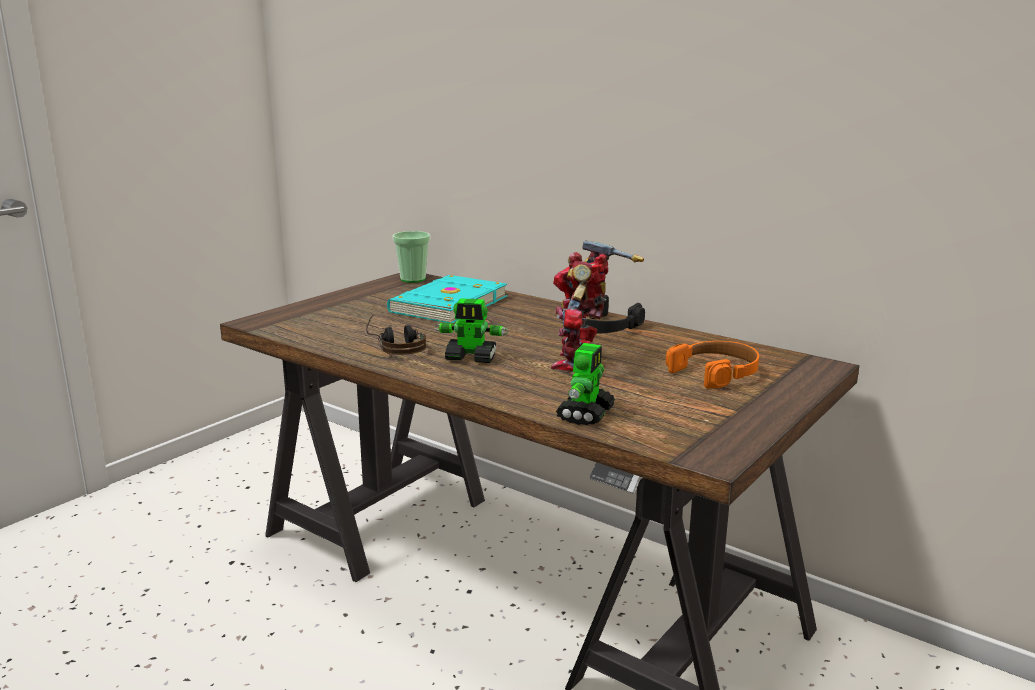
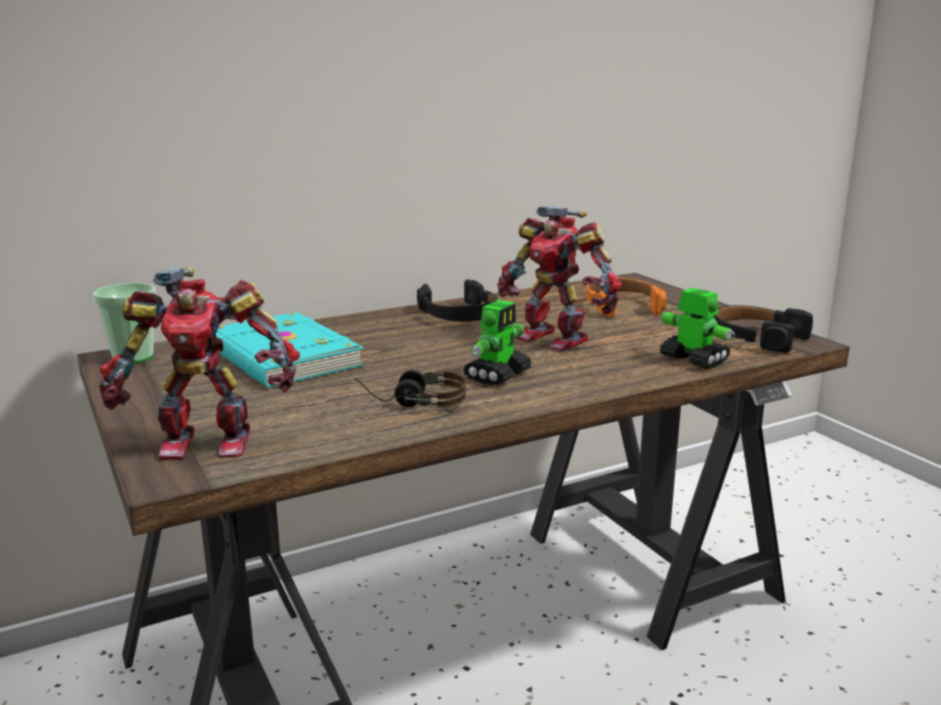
camera: 65 degrees left, 0 degrees up
none -> toy robot [99,267,300,460]
none -> black headphones [714,305,813,352]

